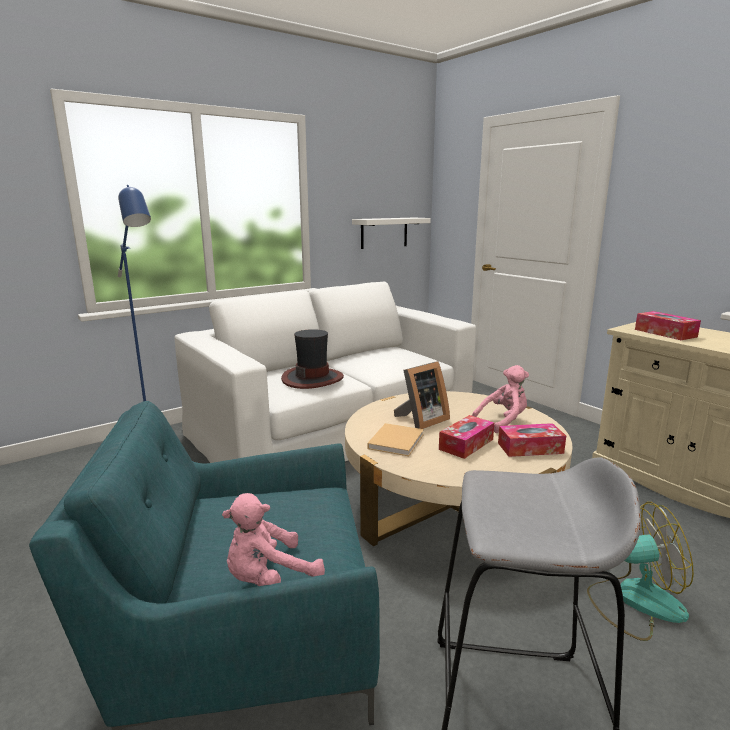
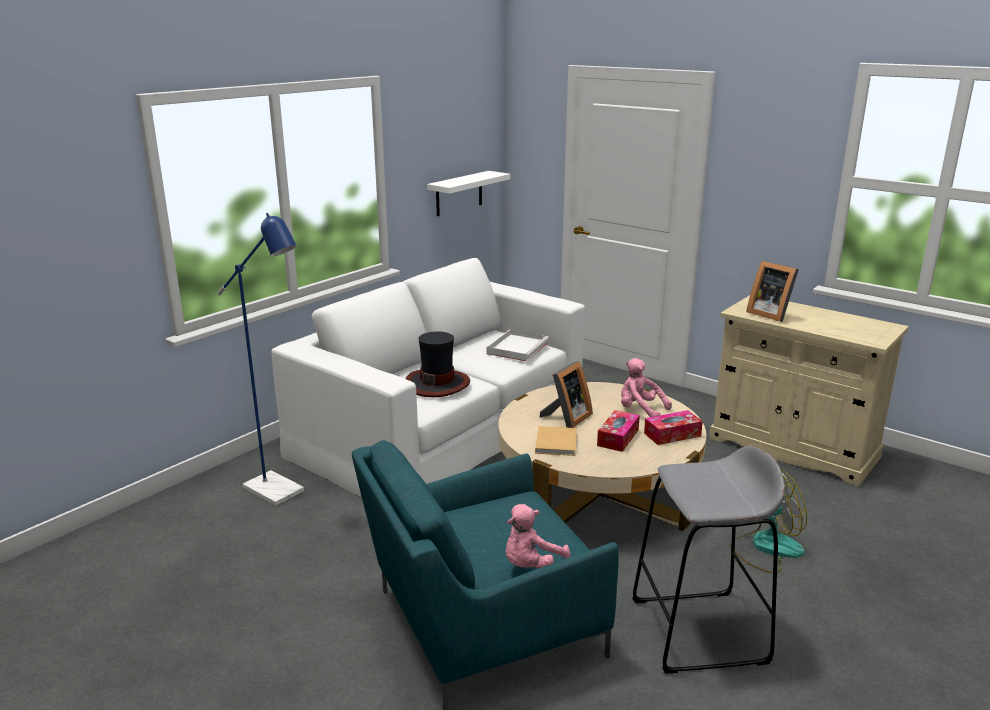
camera: 15 degrees left, 5 degrees up
pink plush toy [472,365,529,433] -> pink plush toy turned 105 degrees counterclockwise [621,358,672,417]
tissue box [635,311,701,340] -> picture frame [746,261,799,322]
none -> white tray [486,329,549,361]

